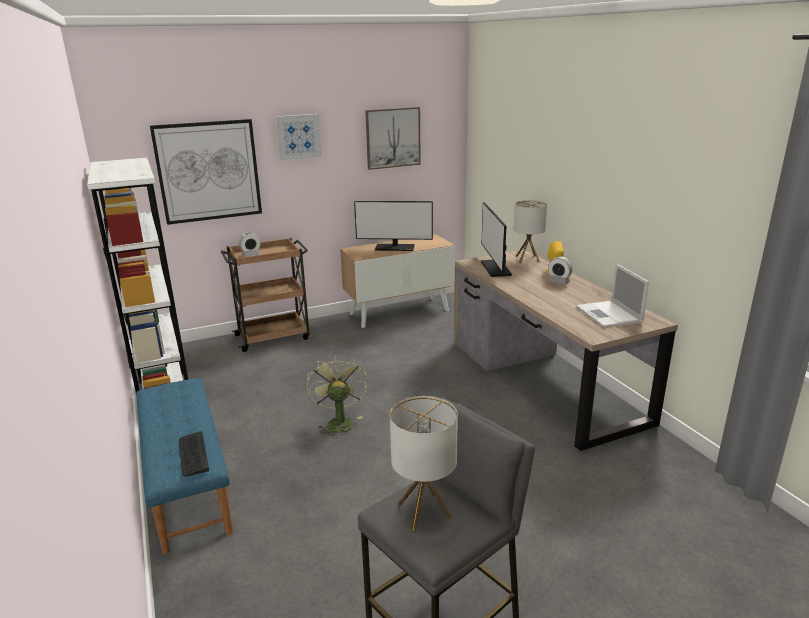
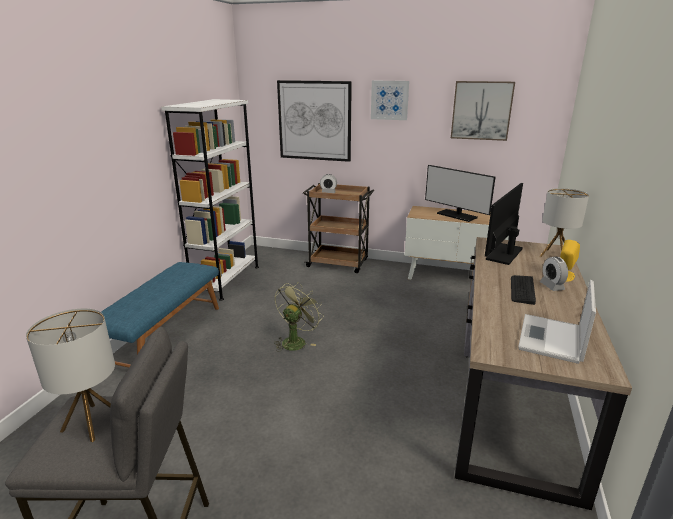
camera: 40 degrees right, 0 degrees up
keyboard [179,431,209,477] -> keyboard moved to [511,275,536,305]

